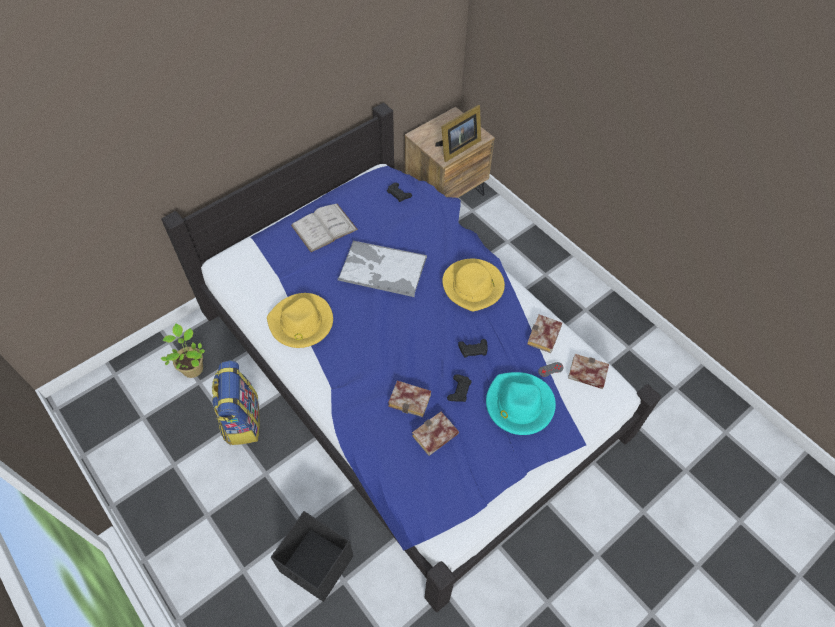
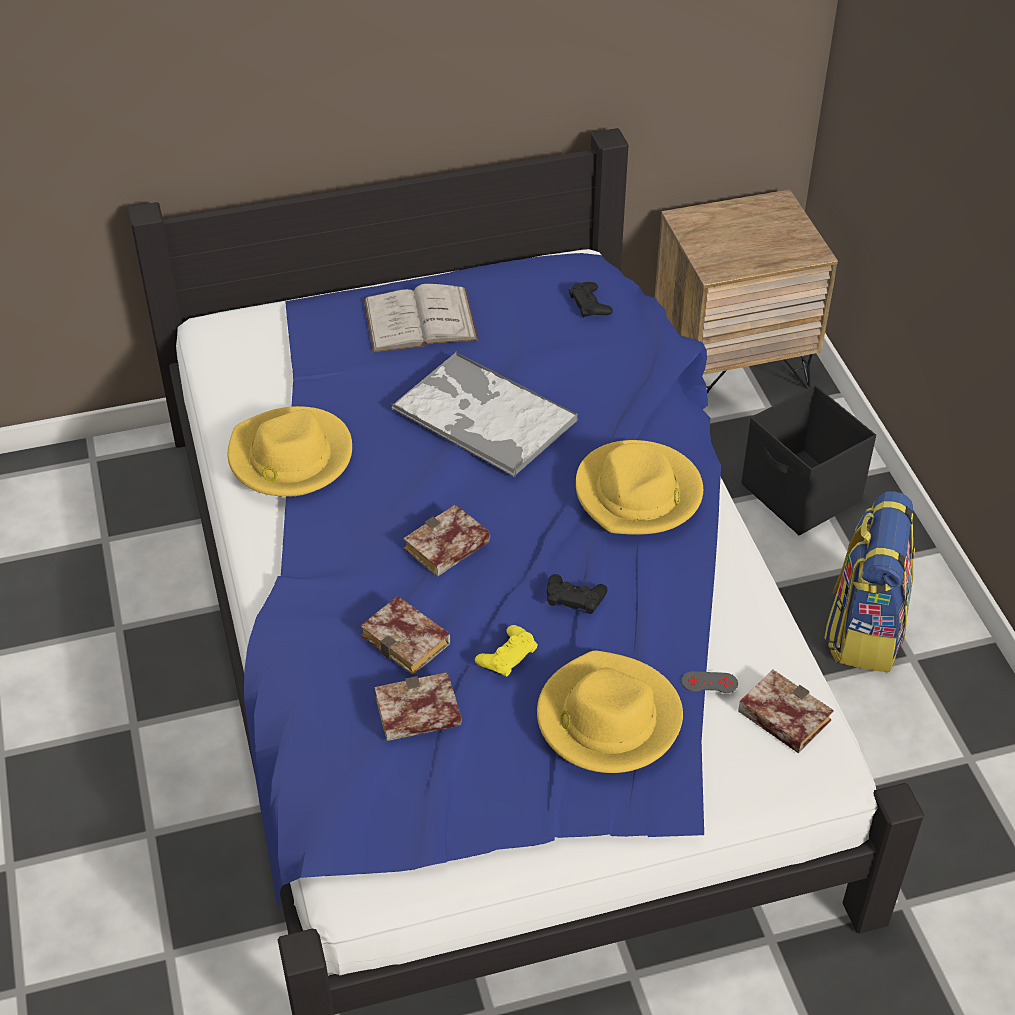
camera: 25 degrees right, 10 degrees down
potted plant [161,324,205,378] -> none
backpack [212,361,260,445] -> backpack moved to [824,492,915,672]
black storage box [271,511,353,602] -> black storage box moved to [741,385,876,535]
picture frame [435,105,481,162] -> none
black game controller [447,374,472,402] -> yellow game controller [475,625,538,677]
turquoise hat [486,372,556,435] -> yellow hat [537,650,683,773]
book [527,314,562,353] -> book moved to [403,504,490,577]

